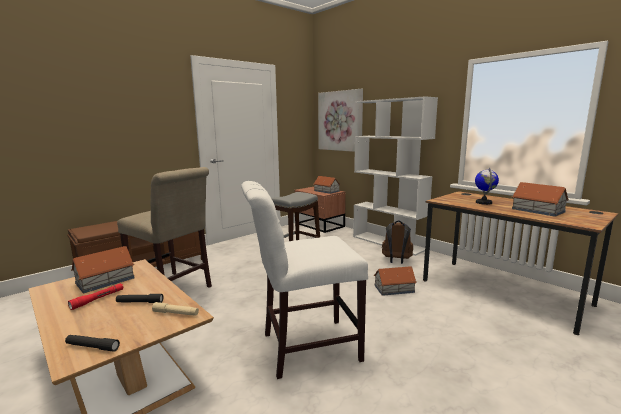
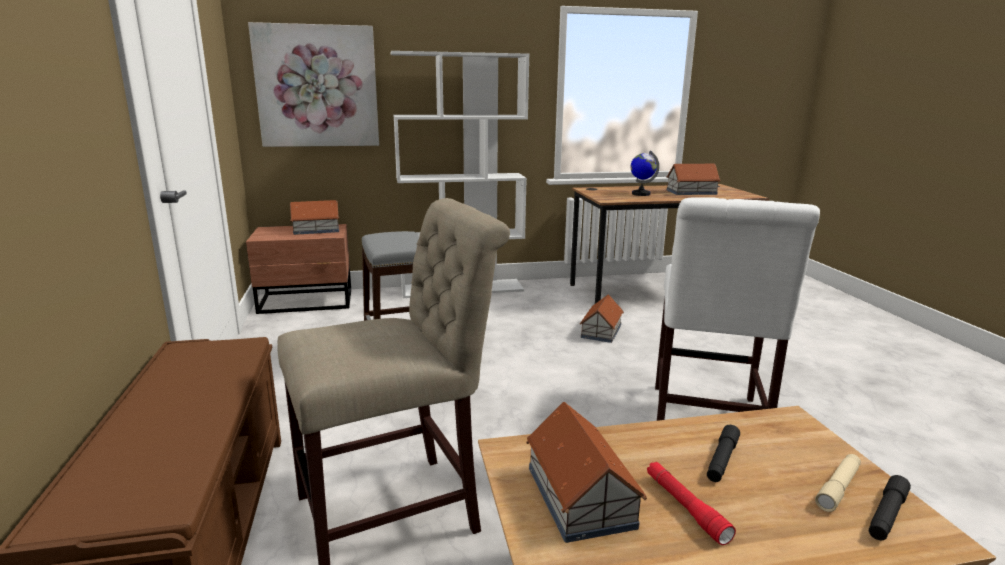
camera: 60 degrees left, 5 degrees up
beige flashlight [152,302,199,316] -> beige flashlight moved to [815,454,861,512]
brown backpack [382,220,413,264] -> none

